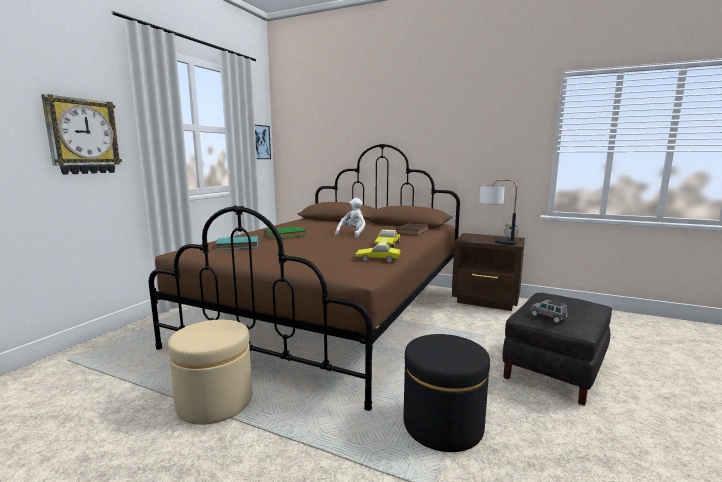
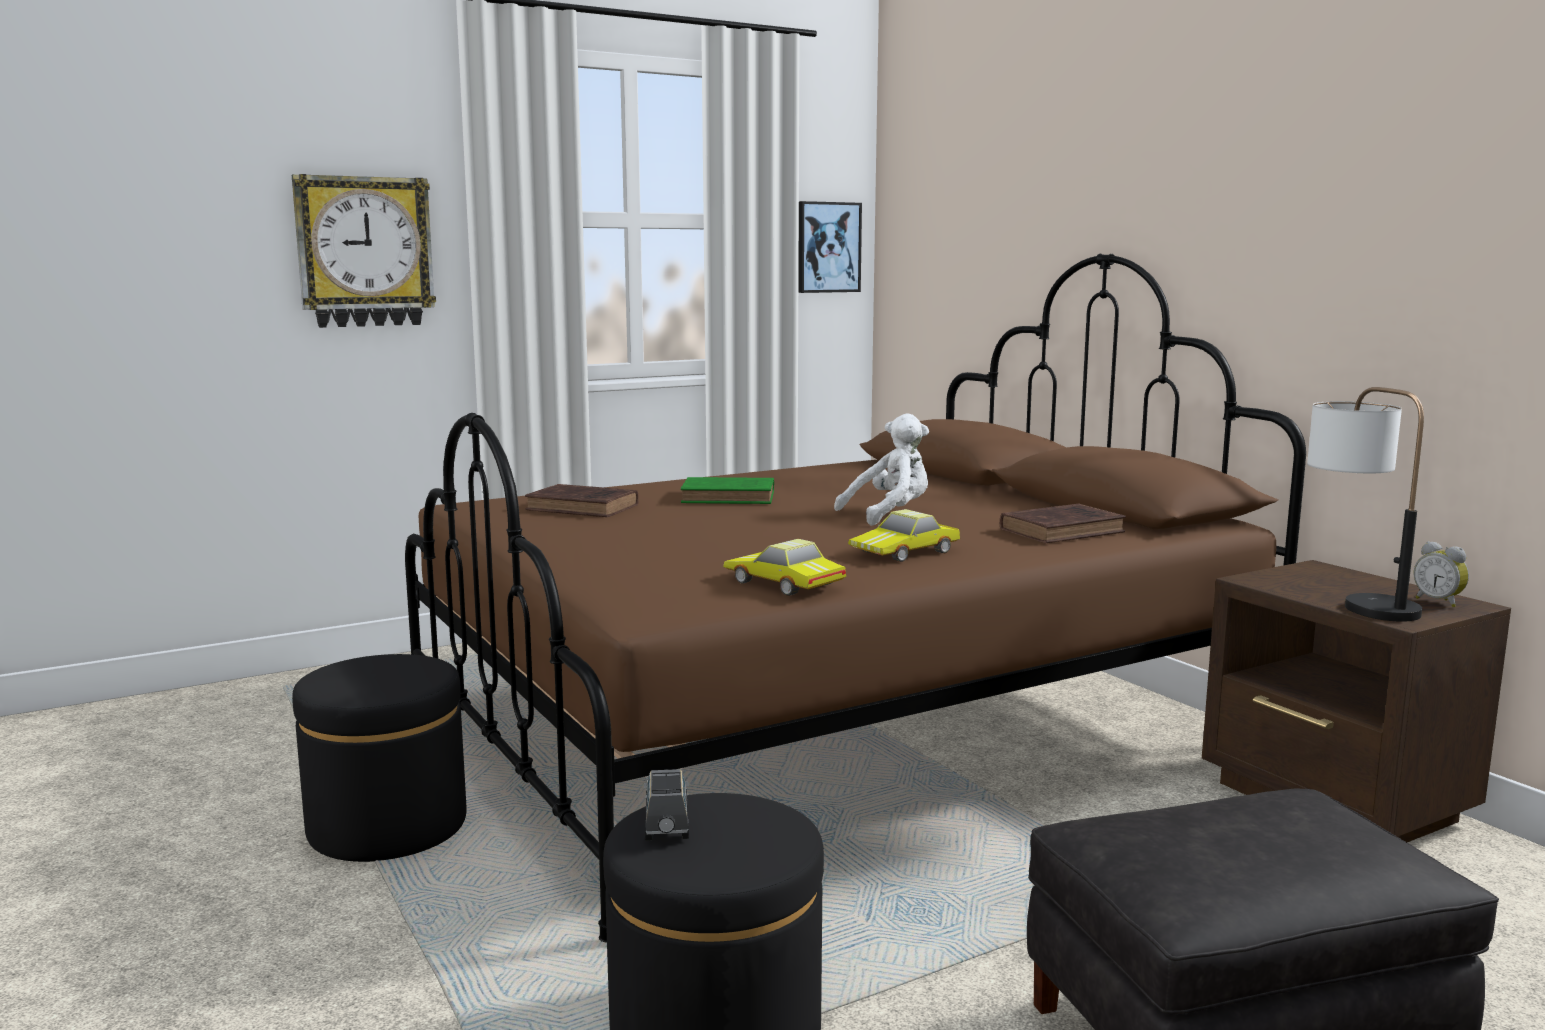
camera: 35 degrees right, 0 degrees up
beige ottoman [168,320,252,425] -> black ottoman [292,654,467,862]
turquoise book [215,236,258,250] -> brown book [525,484,639,517]
grey toy car [531,300,568,323] -> grey toy car moved to [644,769,689,841]

